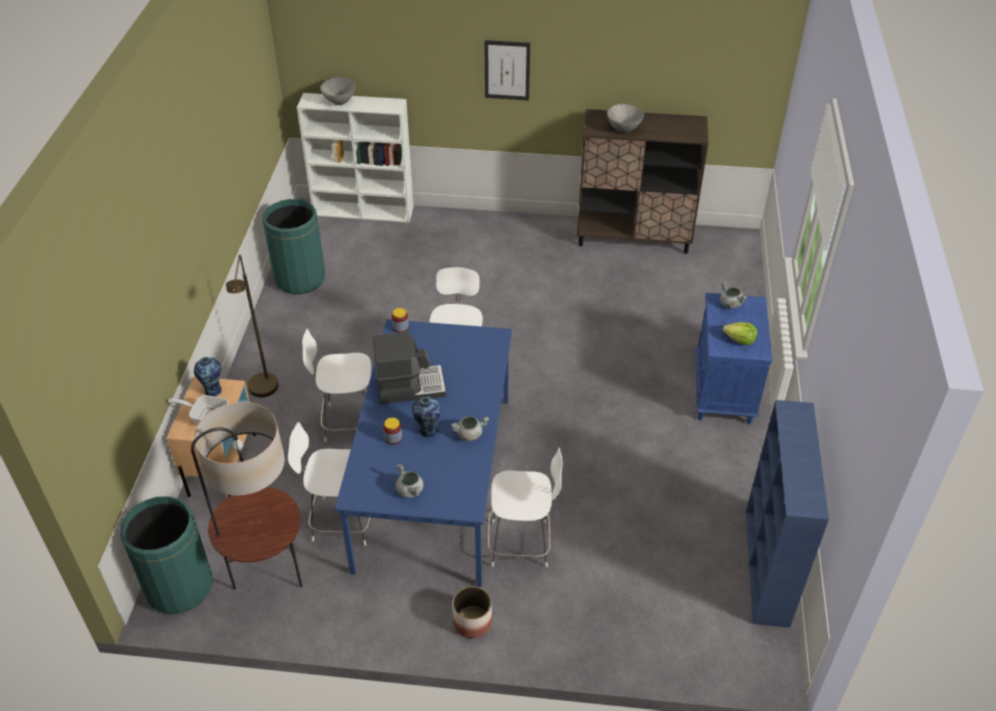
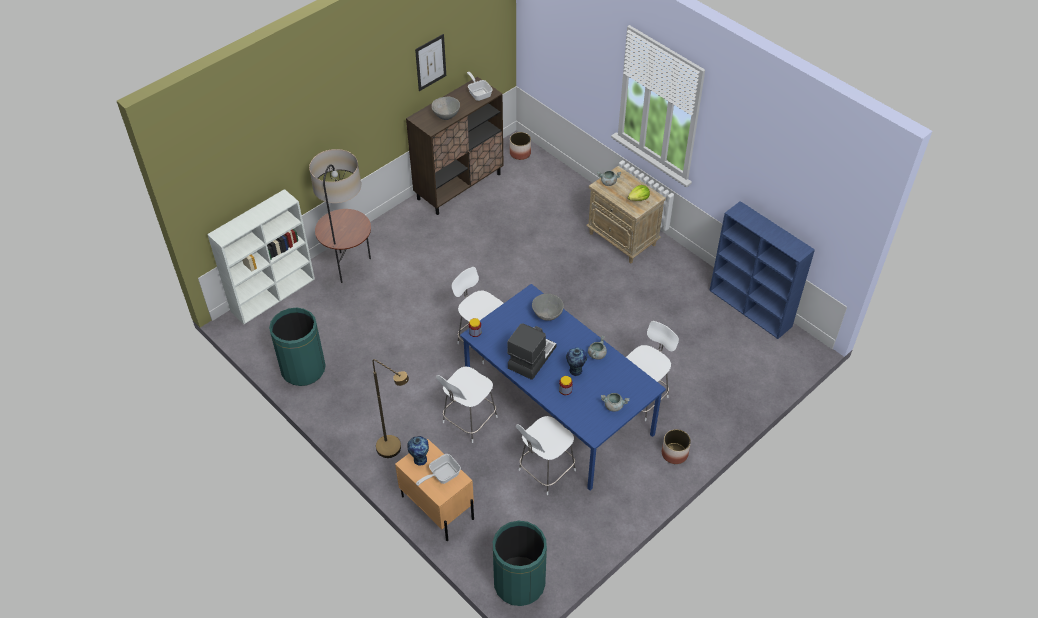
camera: 50 degrees left, 5 degrees up
floor lamp [191,402,303,589] -> floor lamp moved to [309,149,371,283]
grey bowl [320,77,355,105] -> grey bowl moved to [532,294,564,321]
picture [484,40,530,100] -> picture moved to [415,34,446,91]
blue nightstand [695,293,772,425] -> beige nightstand [586,166,666,263]
none -> frying pan [467,72,493,101]
none -> planter [510,132,531,160]

